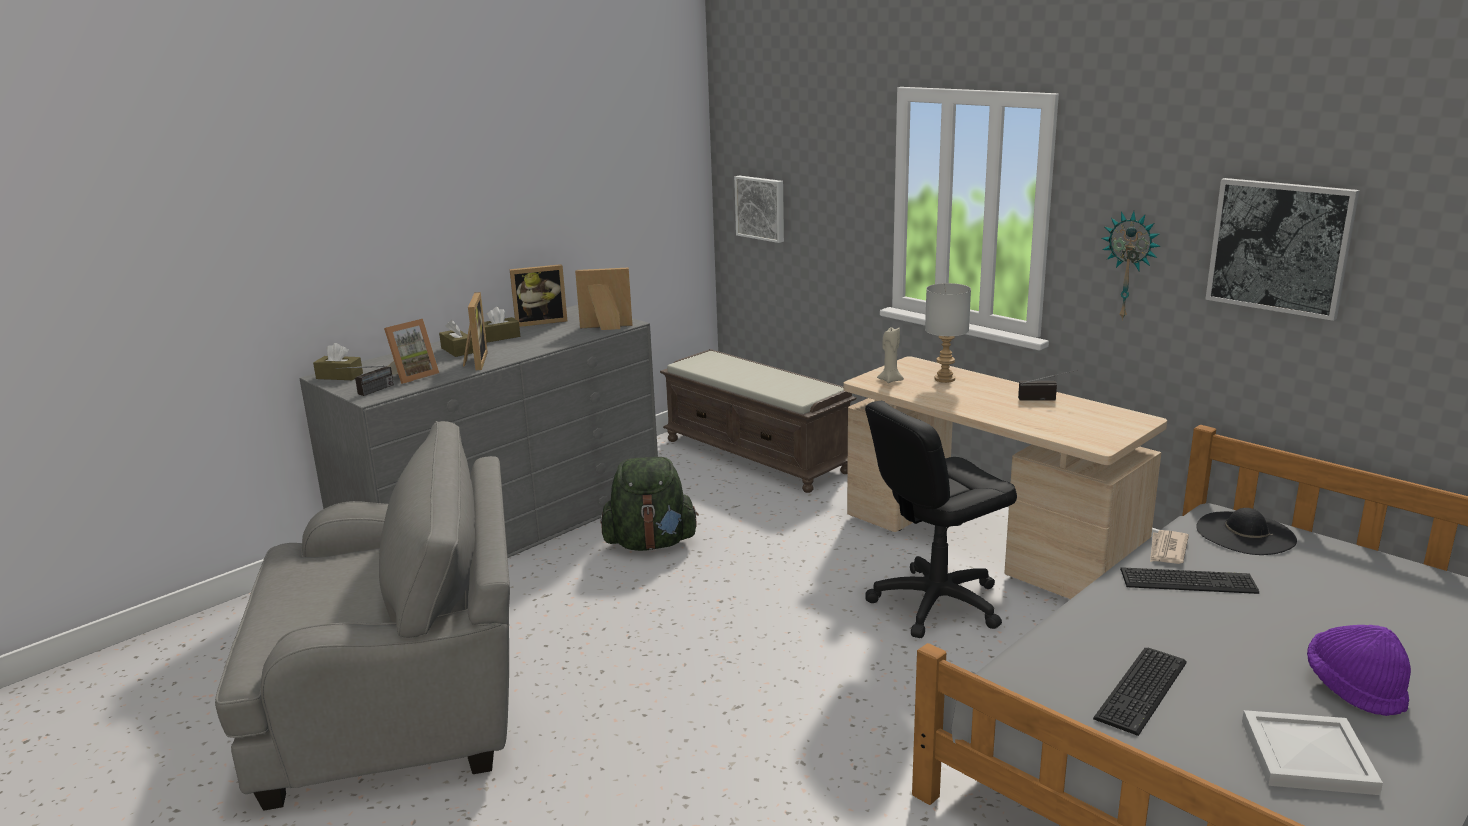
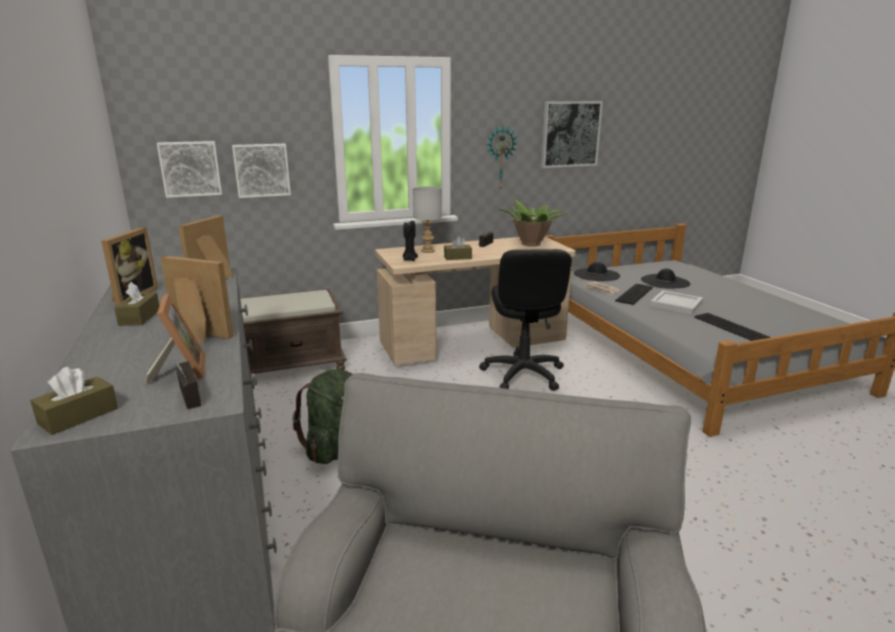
camera: 65 degrees left, 0 degrees up
brown tissue box [439,320,473,357] -> brown tissue box moved to [444,236,472,260]
beige candle [877,327,904,383] -> black candle [403,221,418,261]
white tray [1242,710,1383,795] -> white tray moved to [650,290,703,315]
purple hat [1307,625,1411,716] -> none
none -> picture [232,144,291,198]
none -> potted plant [498,200,571,246]
none -> black hat [641,268,690,288]

